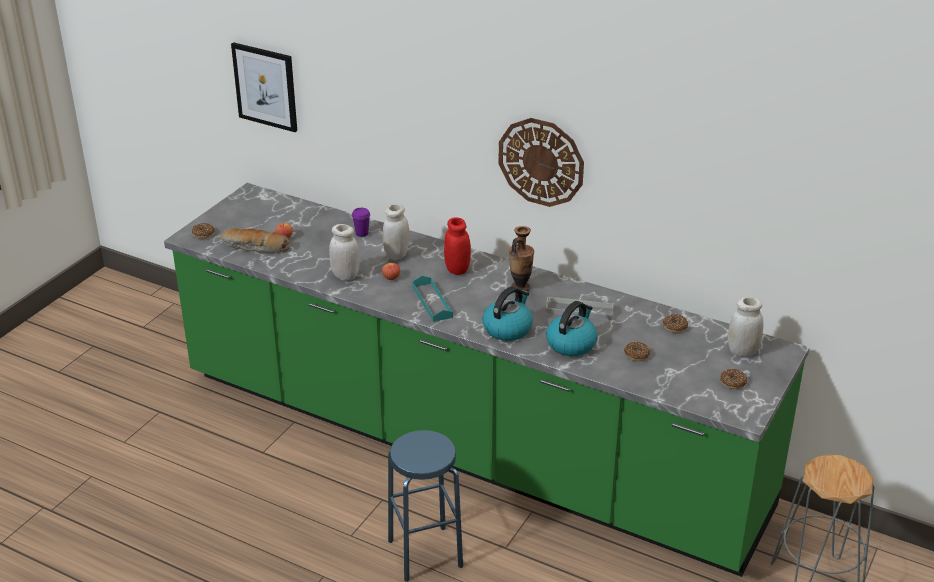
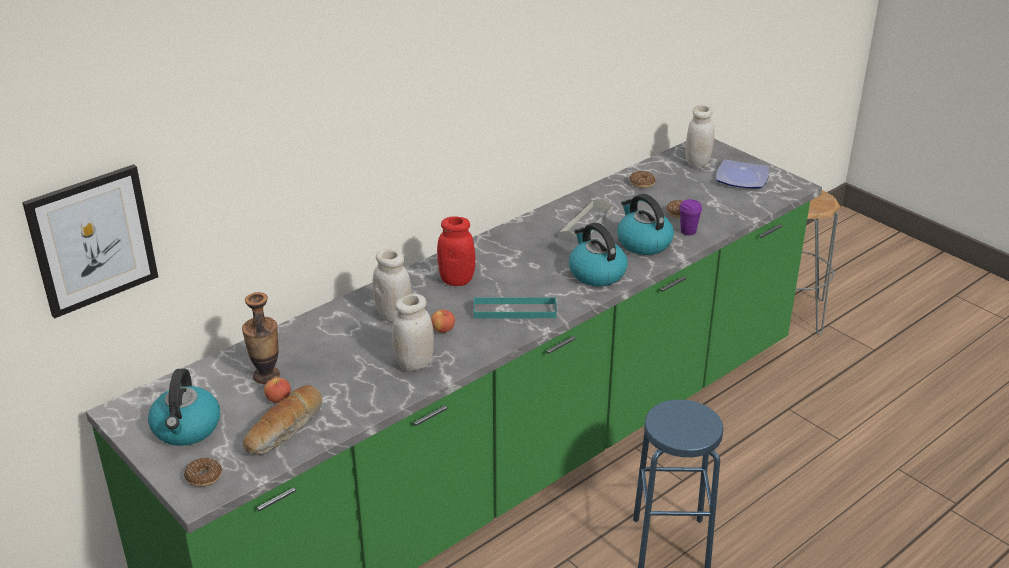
camera: 70 degrees left, 0 degrees up
purple cup [352,208,370,237] -> purple cup moved to [679,199,702,235]
wall clock [498,118,584,207] -> none
vase [509,226,534,292] -> vase moved to [242,292,280,384]
donut [720,369,747,389] -> plate [716,159,769,189]
none -> kettle [148,369,220,446]

